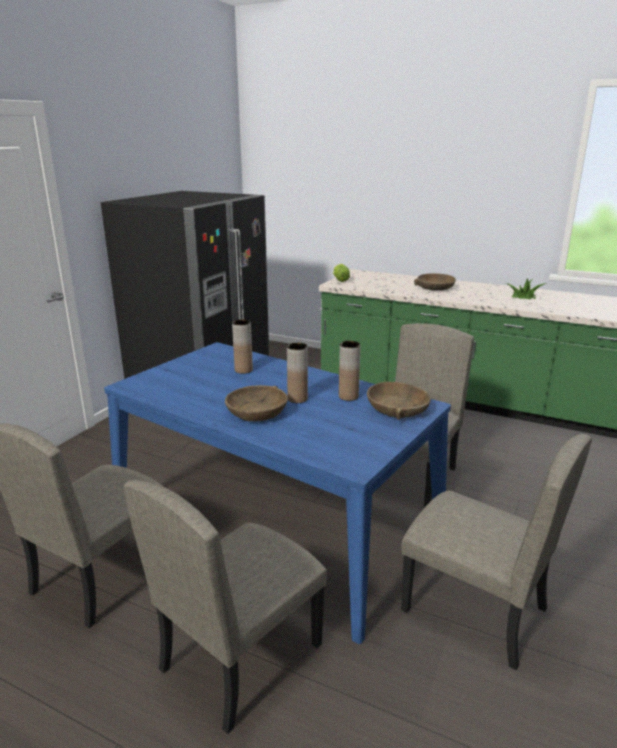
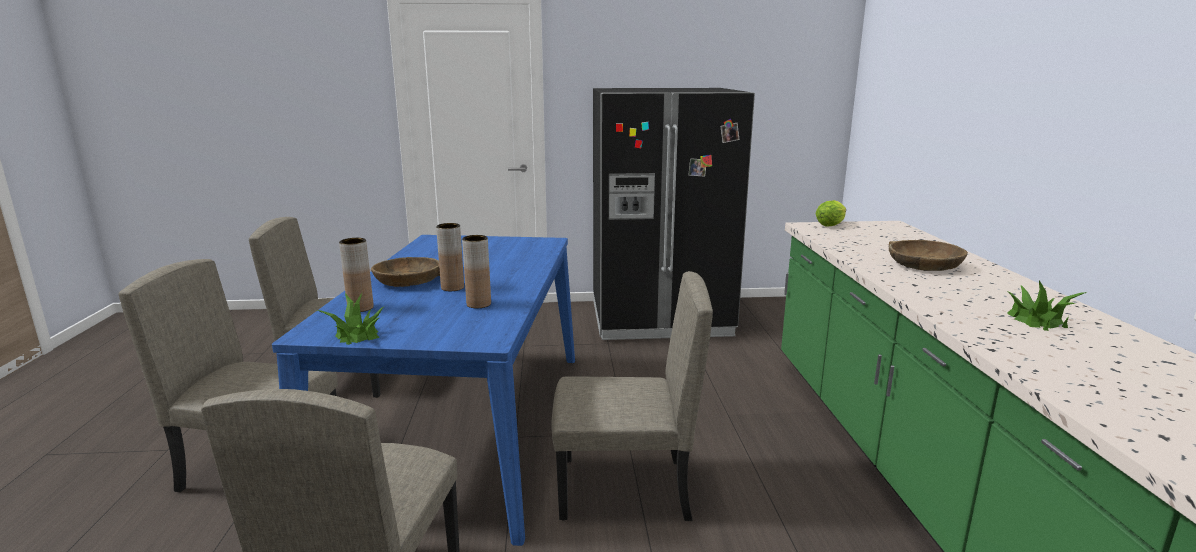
camera: 60 degrees right, 5 degrees down
brown vase [232,319,253,374] -> brown vase moved to [339,238,374,312]
brown bowl [367,382,431,420] -> none
none -> potted plant [317,293,385,345]

